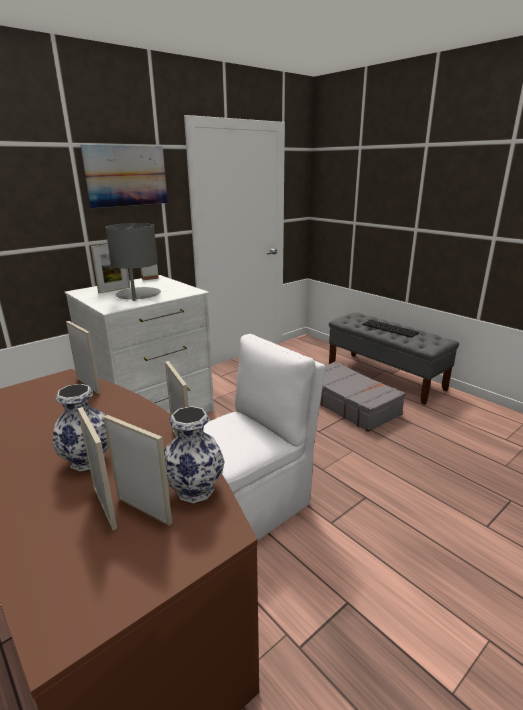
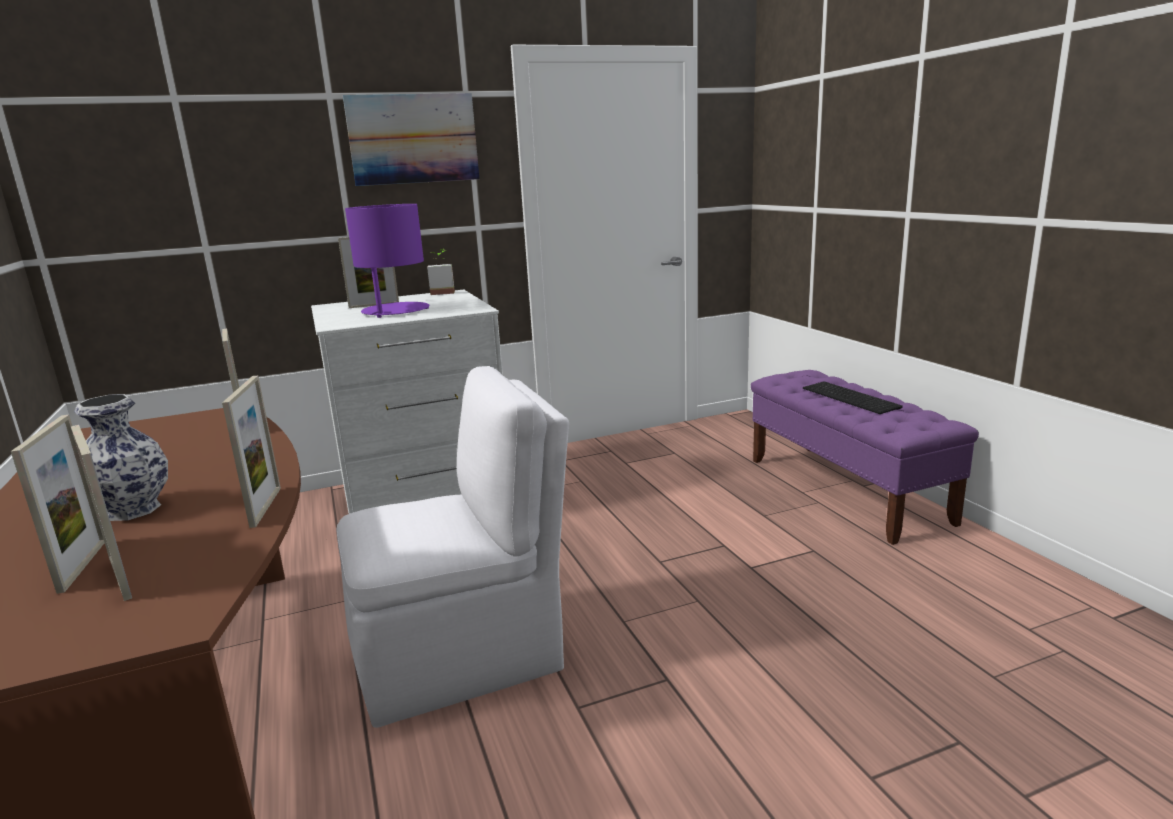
camera: 20 degrees right, 5 degrees down
grey table lamp [105,223,161,301] -> purple table lamp [345,204,430,318]
vase [164,406,225,503] -> none
grey suitcase [320,361,406,432] -> none
grey bench [329,313,459,405] -> purple bench [751,370,979,545]

